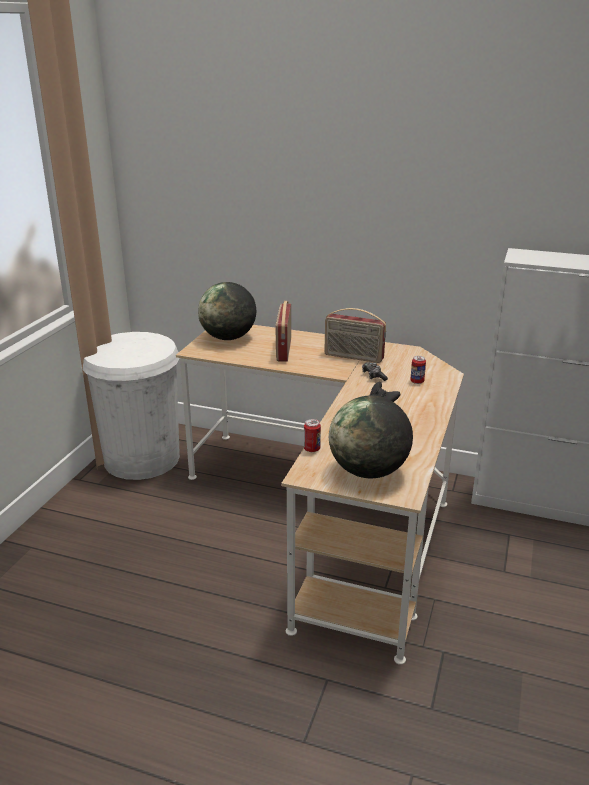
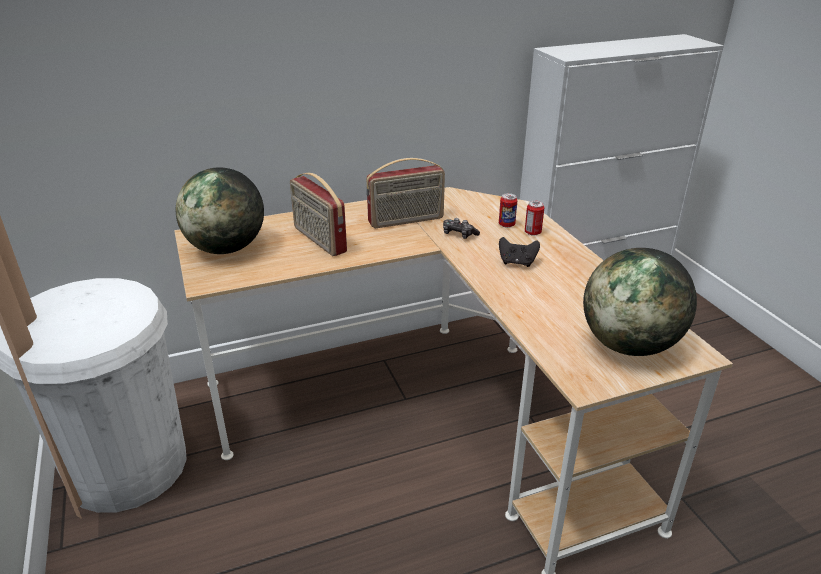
camera: 40 degrees left, 5 degrees up
can [304,419,321,452] -> can moved to [525,201,545,236]

